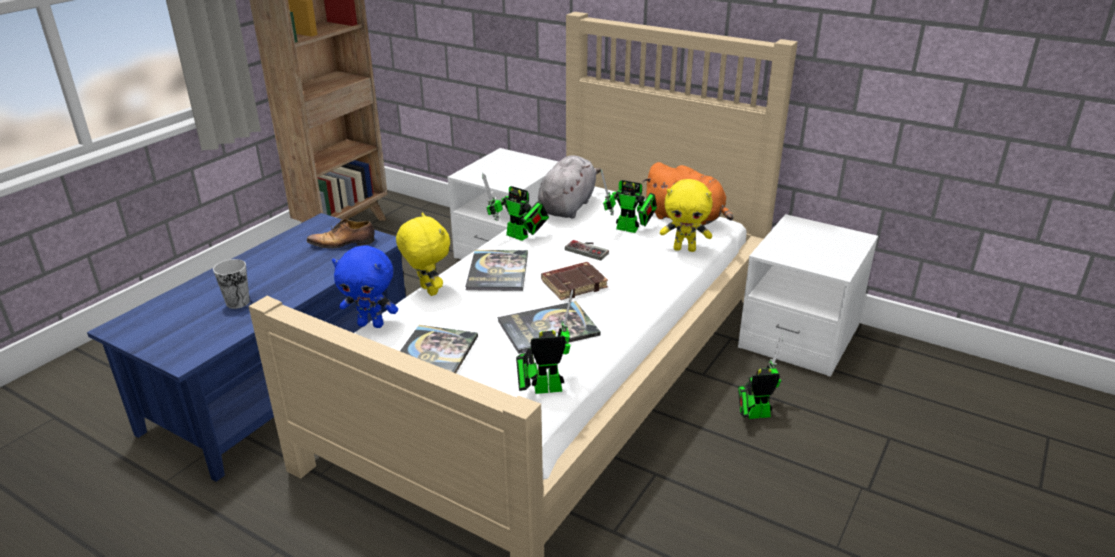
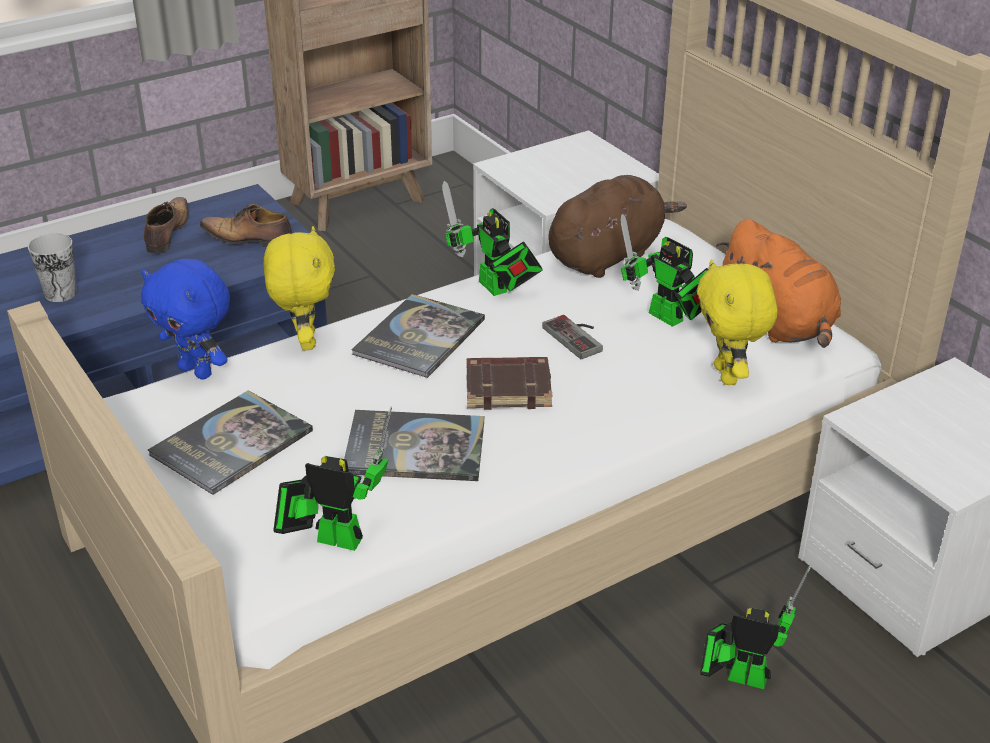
camera: 25 degrees right, 5 degrees up
grey plush toy [538,155,601,219] -> brown plush toy [548,175,687,278]
yellow plush toy [660,179,713,252] -> yellow plush toy turned 45 degrees clockwise [697,259,778,385]
none -> shoe [144,197,189,254]

